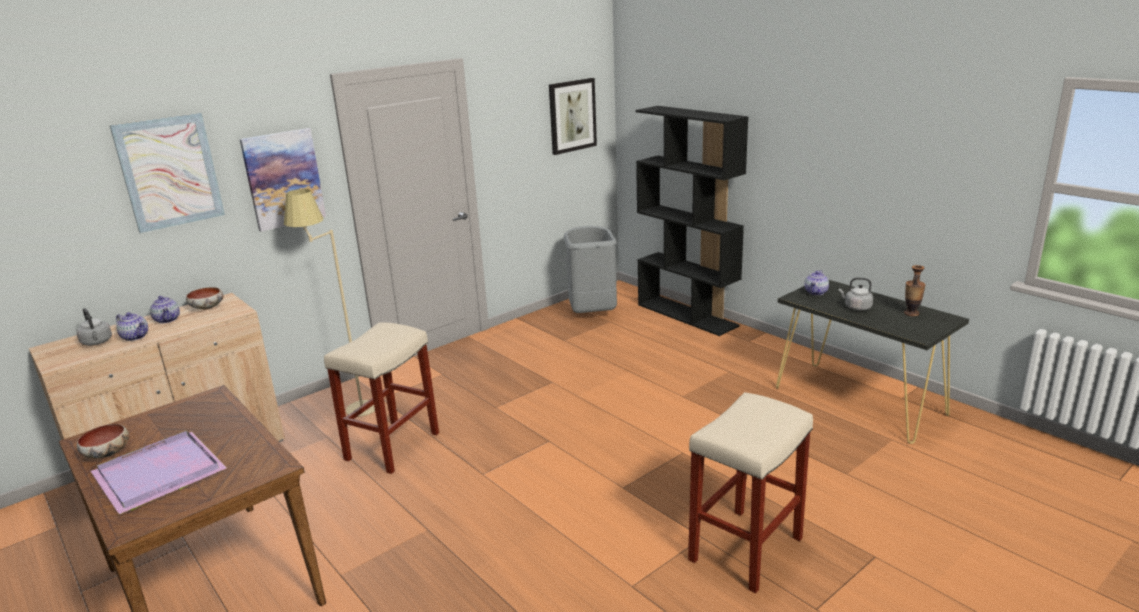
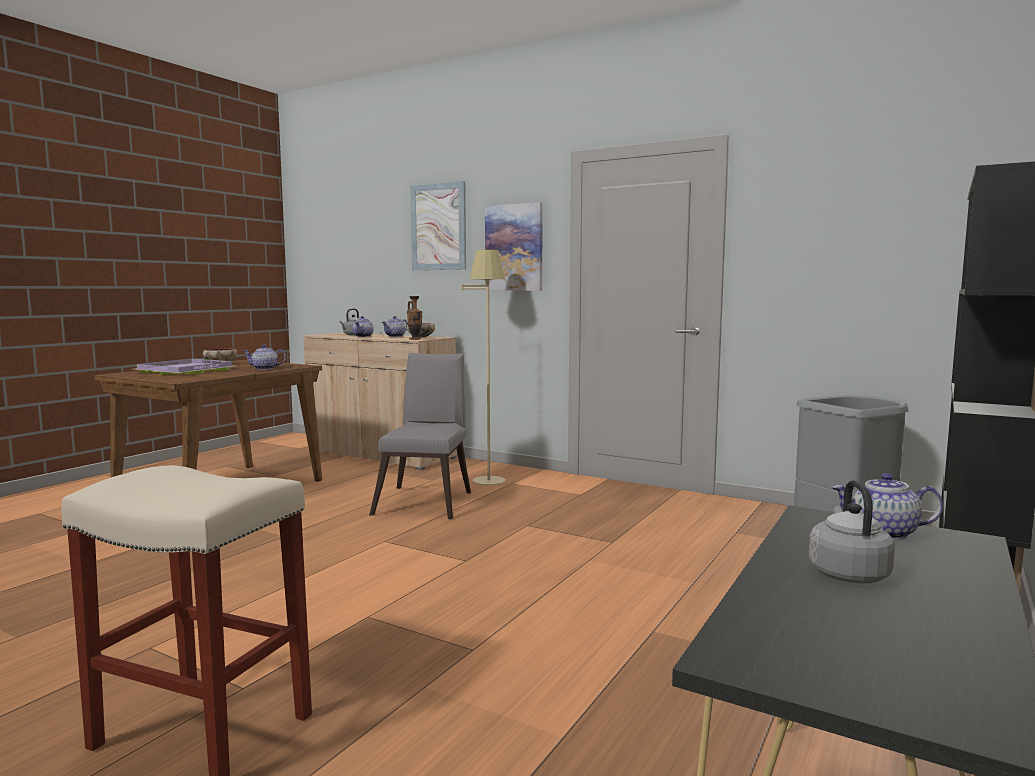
camera: 70 degrees right, 15 degrees down
beige stool [324,322,439,474] -> grey chair [369,353,471,519]
picture [549,78,597,155] -> none
vase [904,265,925,316] -> vase moved to [407,296,423,340]
none -> teapot [243,345,286,370]

